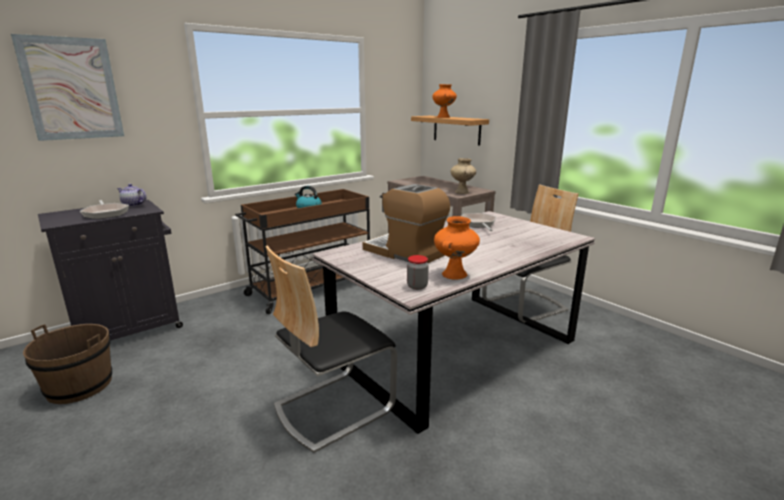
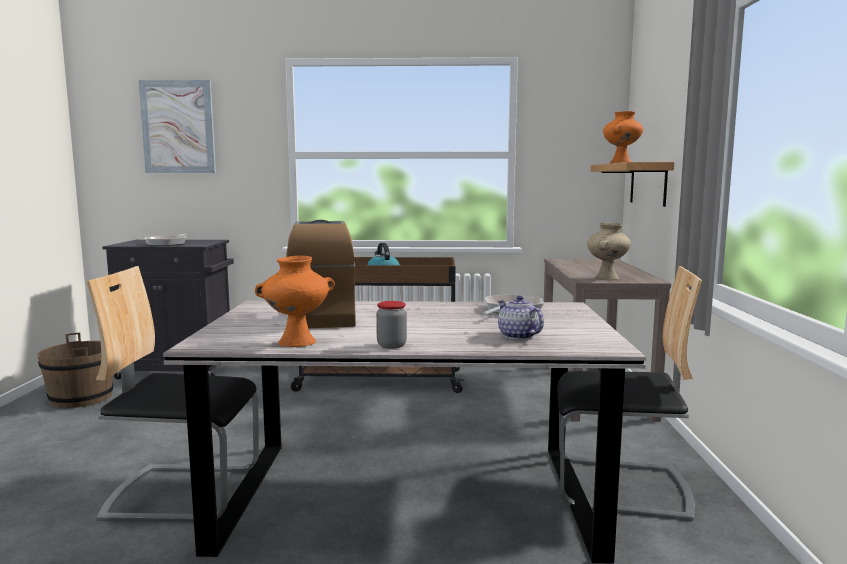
camera: 40 degrees right, 10 degrees down
teapot [117,184,147,207] -> teapot moved to [498,296,544,340]
jar [407,255,429,290] -> jar moved to [376,301,407,349]

